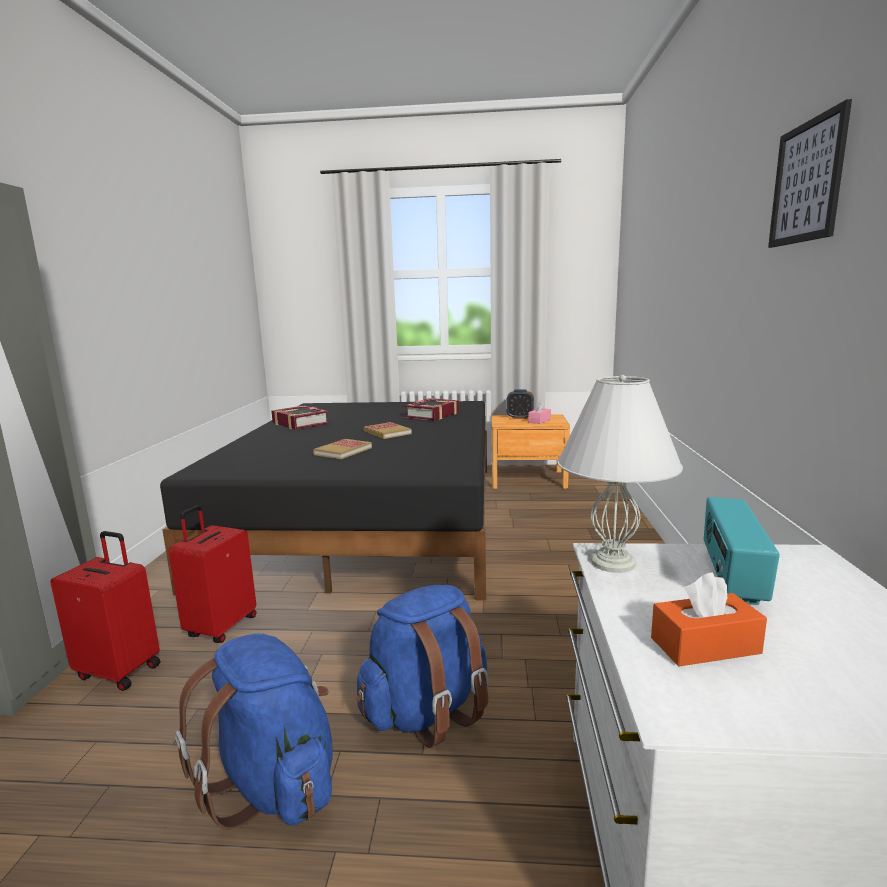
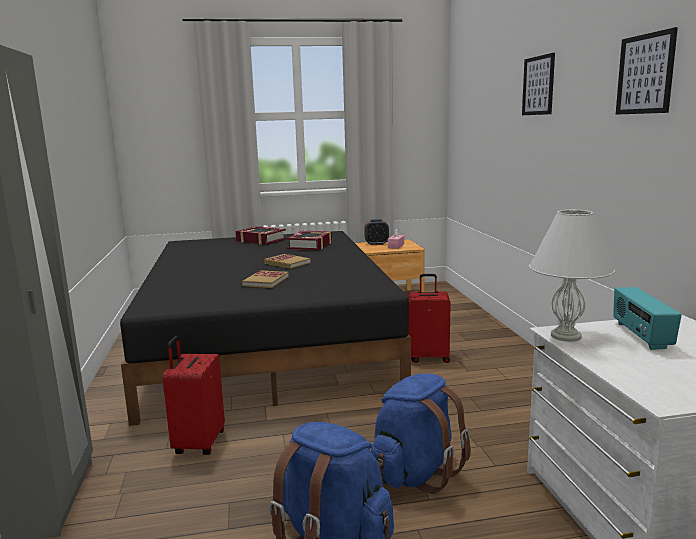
camera: 15 degrees left, 0 degrees up
red suitcase [50,531,160,691] -> red suitcase moved to [408,274,451,363]
book [271,405,330,430] -> book moved to [236,226,286,245]
orange tissue box [651,572,767,667] -> none
none -> picture [522,53,555,115]

